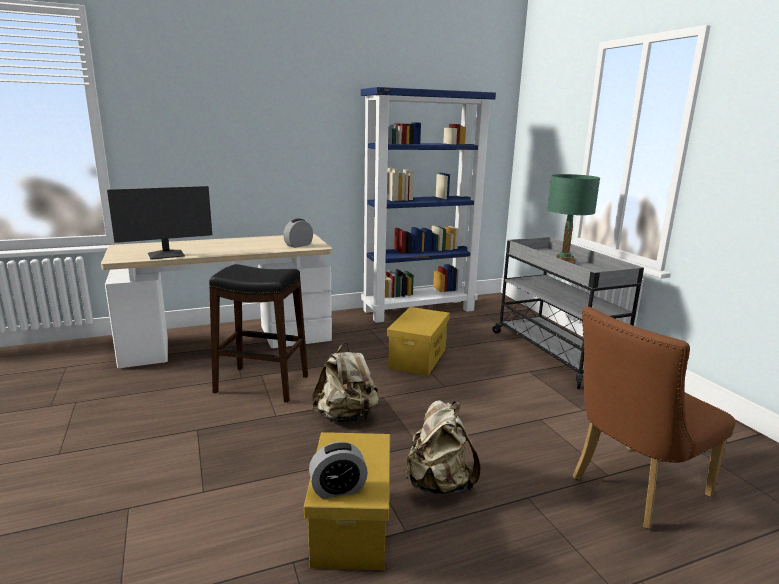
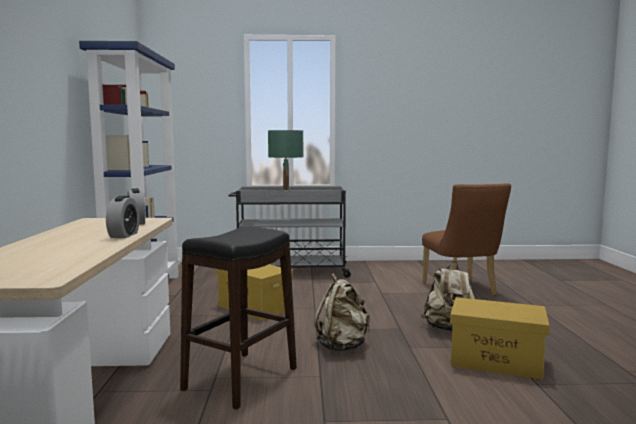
camera: 70 degrees left, 10 degrees down
monitor [107,186,212,260] -> none
alarm clock [309,442,368,499] -> alarm clock moved to [106,196,140,238]

